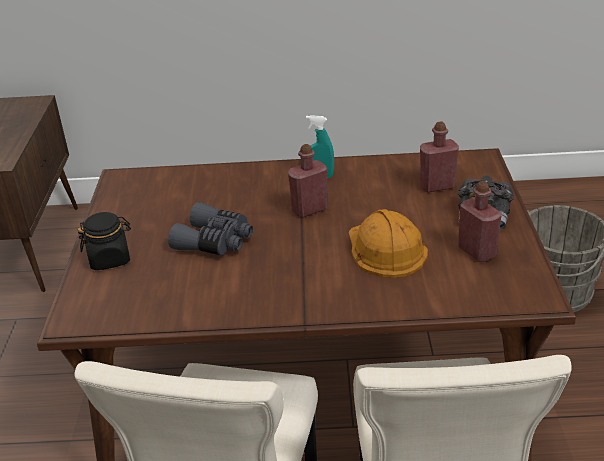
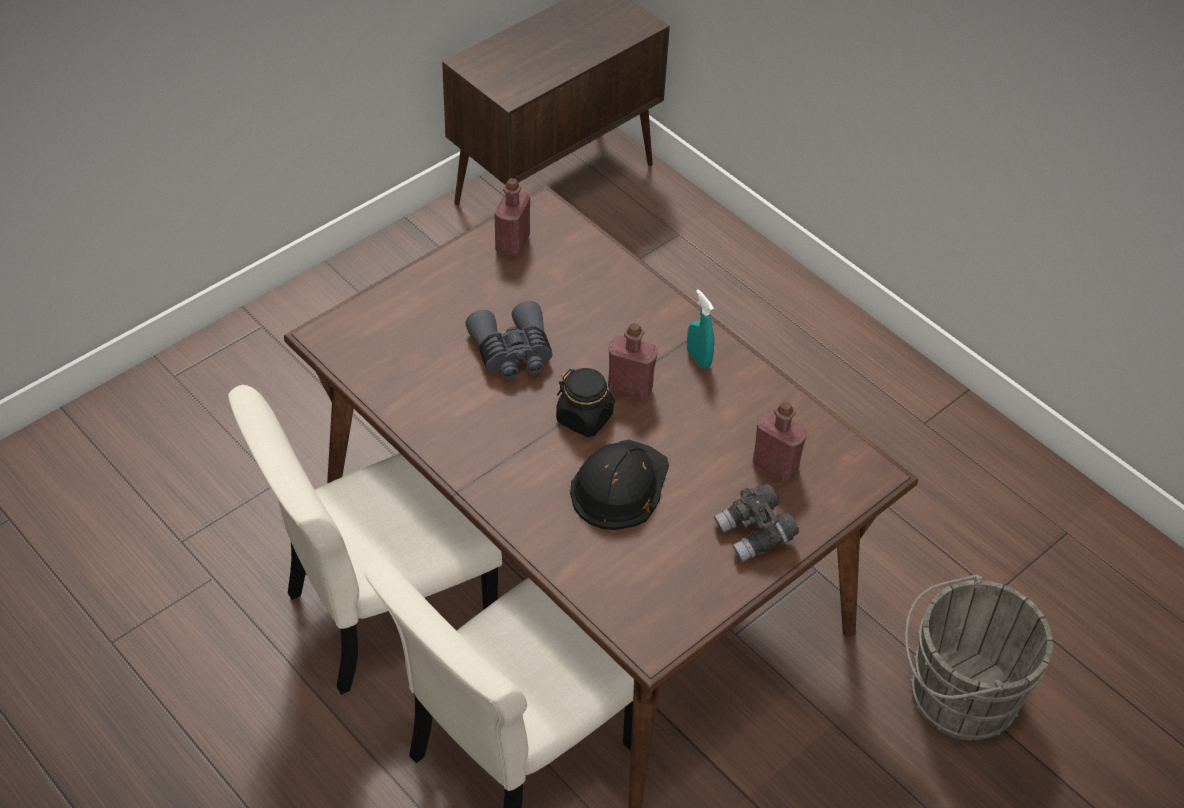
camera: 45 degrees right, 15 degrees up
black jar [78,212,131,270] -> black jar moved to [556,368,615,437]
orange hard hat [349,209,428,278] -> black hard hat [570,440,669,530]
red bottle [458,181,502,262] -> red bottle moved to [494,178,530,257]

